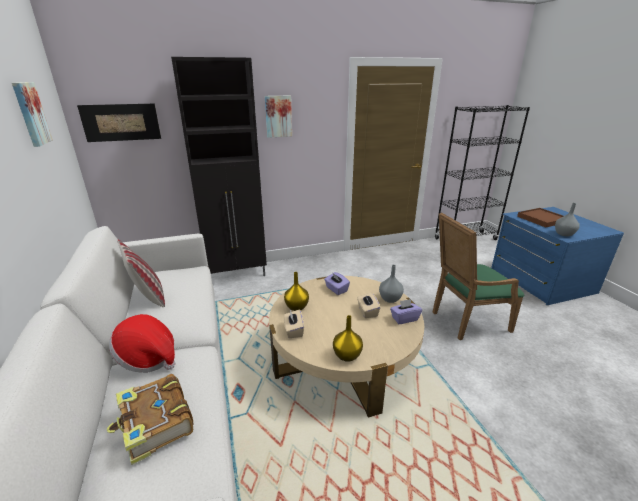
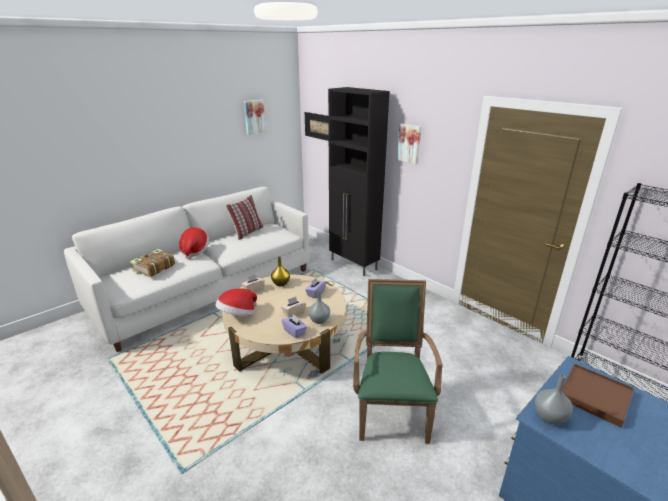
camera: 65 degrees right, 0 degrees up
yellow vase [333,315,363,362] -> hat [216,288,257,316]
green armchair [432,212,524,340] -> green armchair turned 45 degrees clockwise [353,279,442,444]

